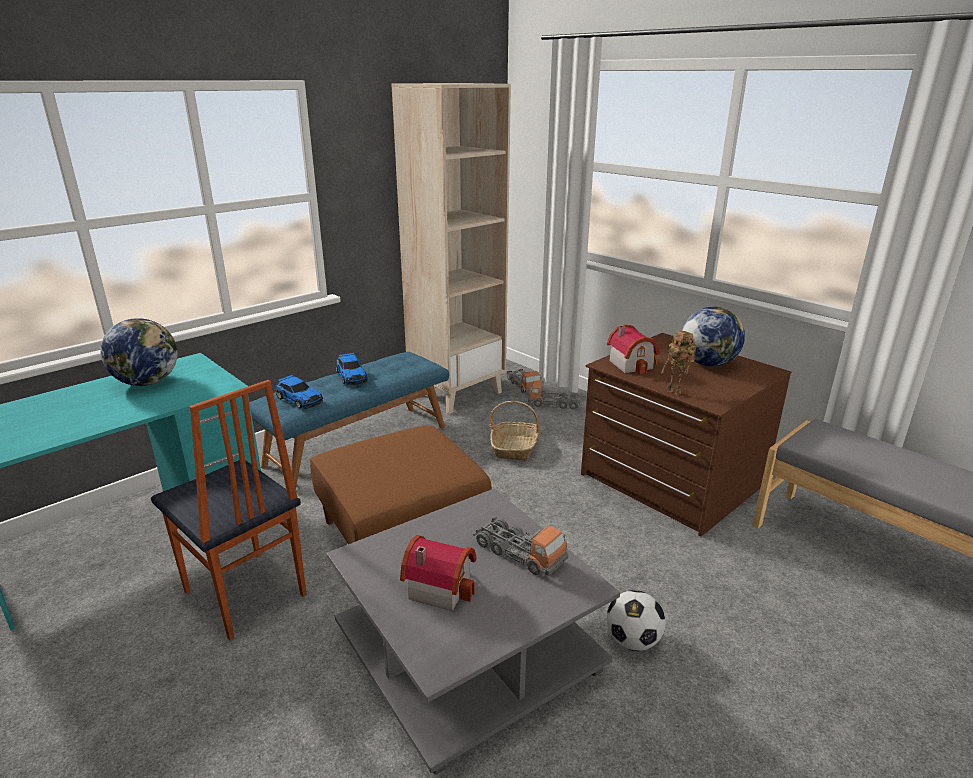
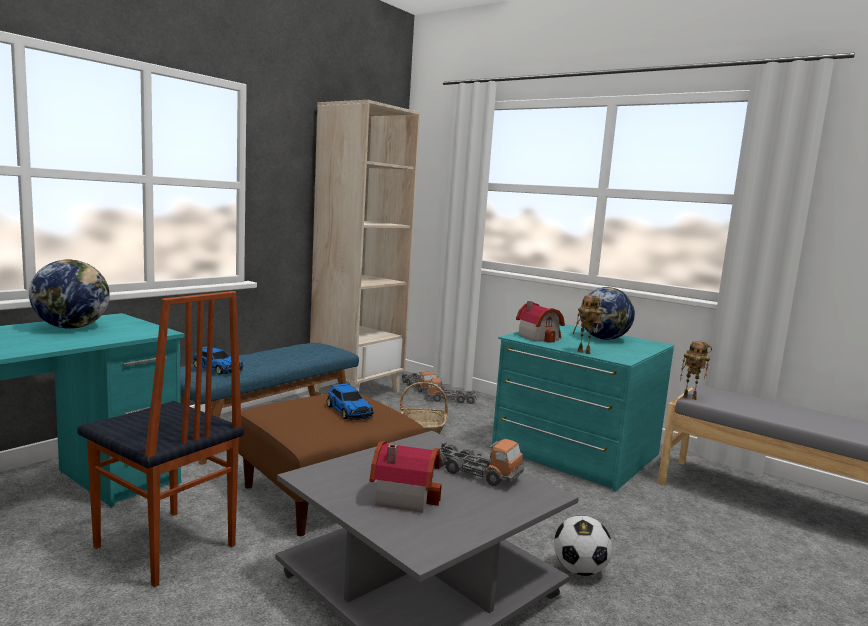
camera: 10 degrees left, 15 degrees down
toy car [336,353,368,386] -> toy car moved to [327,383,374,420]
brown dresser [581,333,791,536] -> turquoise dresser [492,324,674,492]
none -> toy robot [680,341,712,400]

